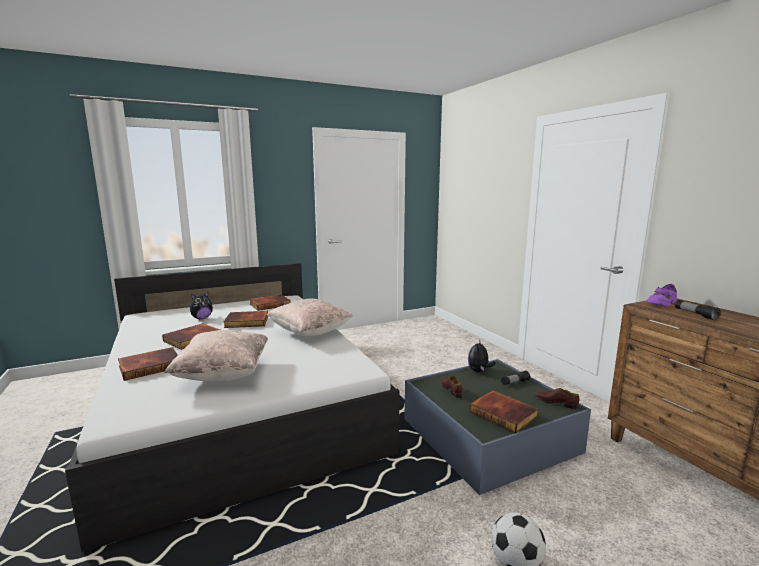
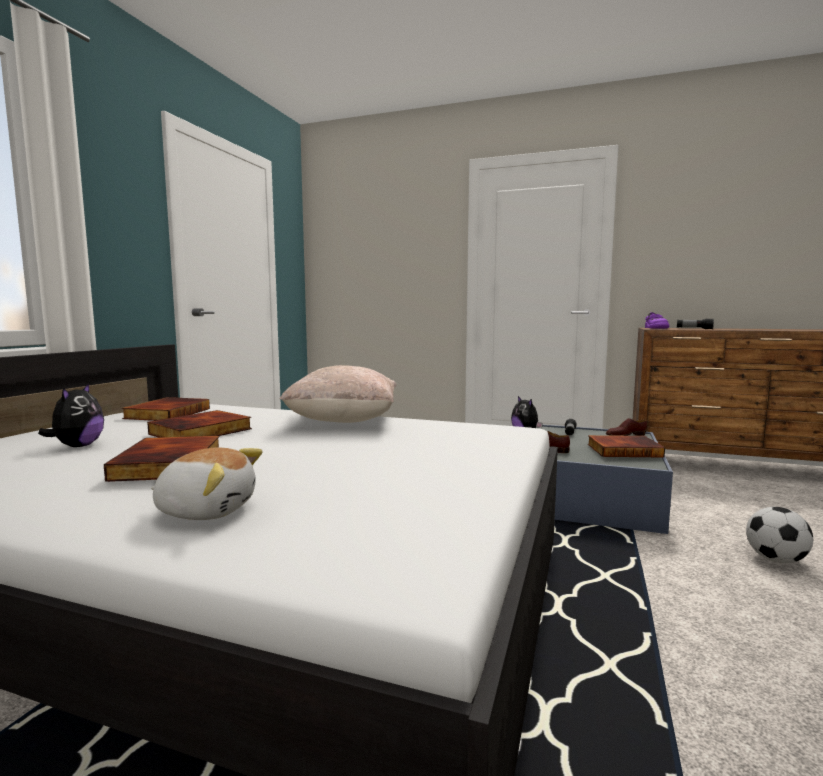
camera: 45 degrees left, 5 degrees down
book [118,347,178,381] -> plush toy [151,448,263,520]
beige pillow [164,330,268,381] -> none

